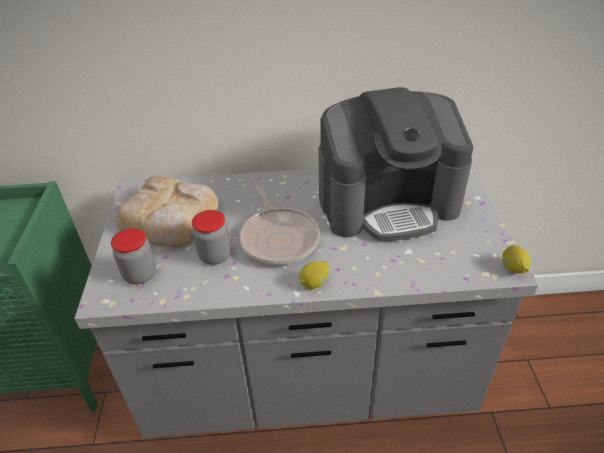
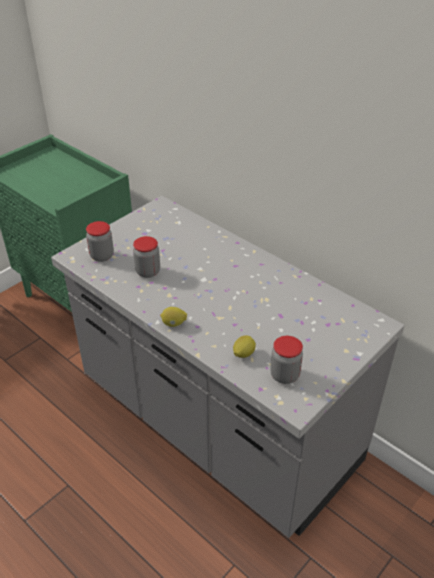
camera: 45 degrees right, 0 degrees up
bread [115,175,219,247] -> none
frying pan [239,185,320,265] -> none
coffee machine [319,87,473,241] -> none
lemon [502,245,530,273] -> lemon moved to [233,335,256,358]
none -> jar [270,336,303,384]

